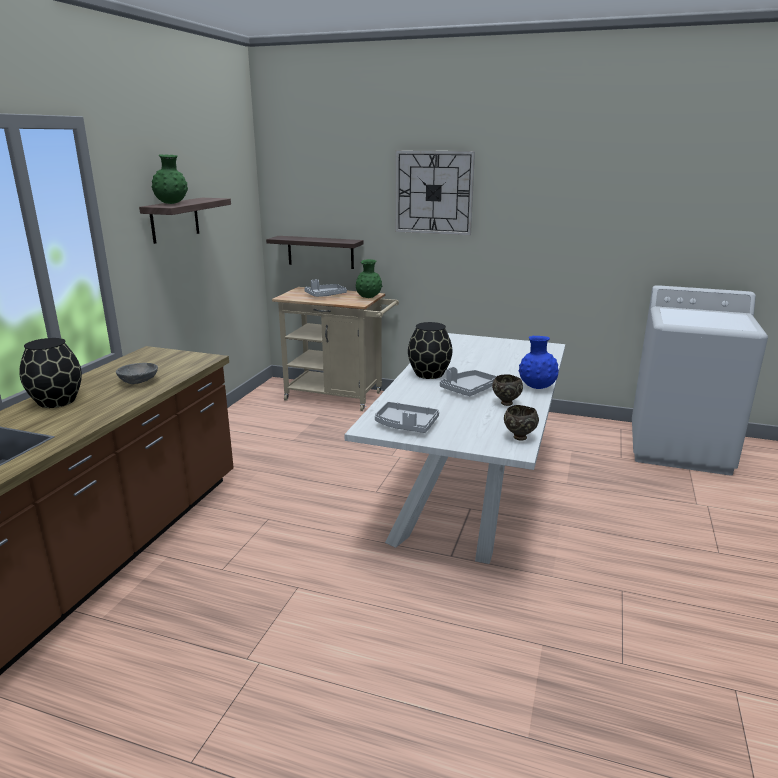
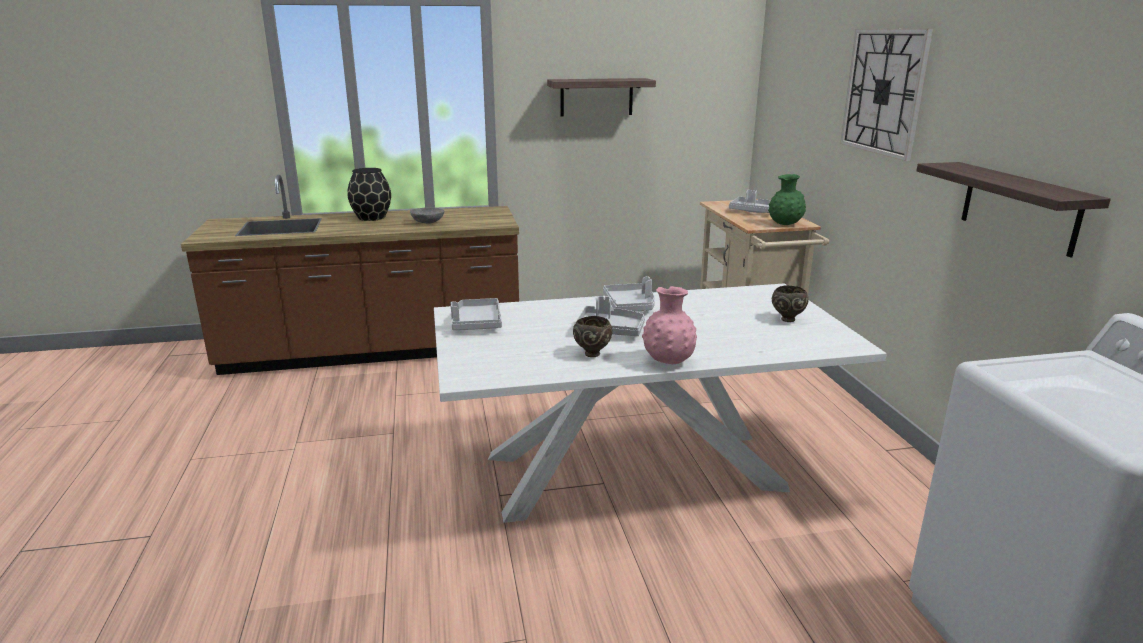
camera: 60 degrees right, 0 degrees up
green vase [152,154,188,204] -> none
shelf [266,236,364,269] -> shelf moved to [916,162,1111,258]
black vase [408,322,452,379] -> grey tray [603,276,655,312]
brown bowl [504,405,539,441] -> brown bowl moved to [772,286,809,322]
blue vase [519,336,559,389] -> pink vase [642,286,697,364]

